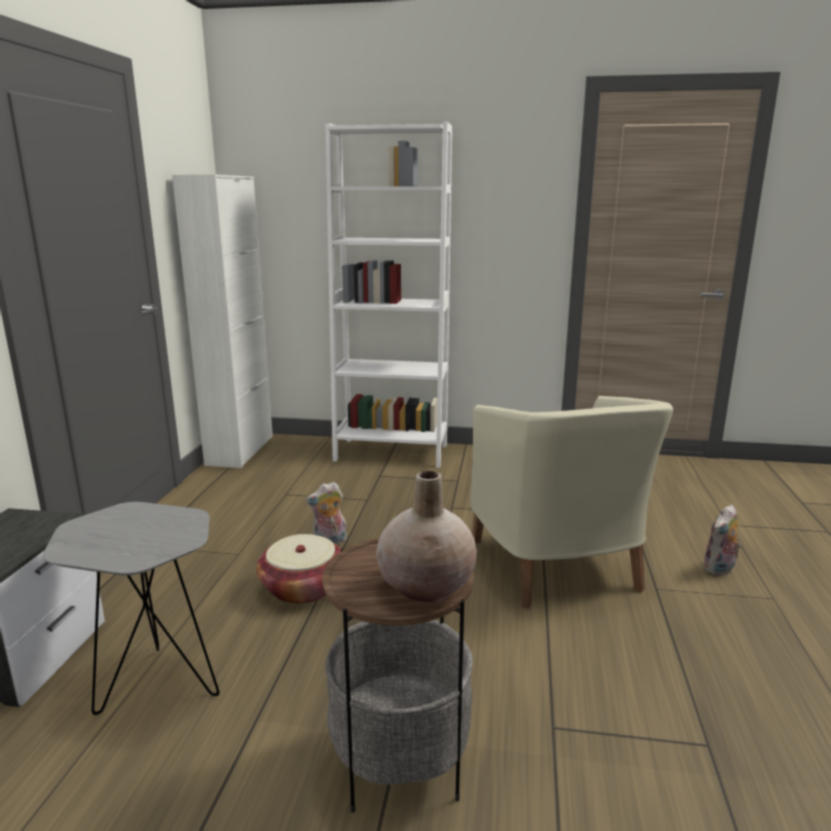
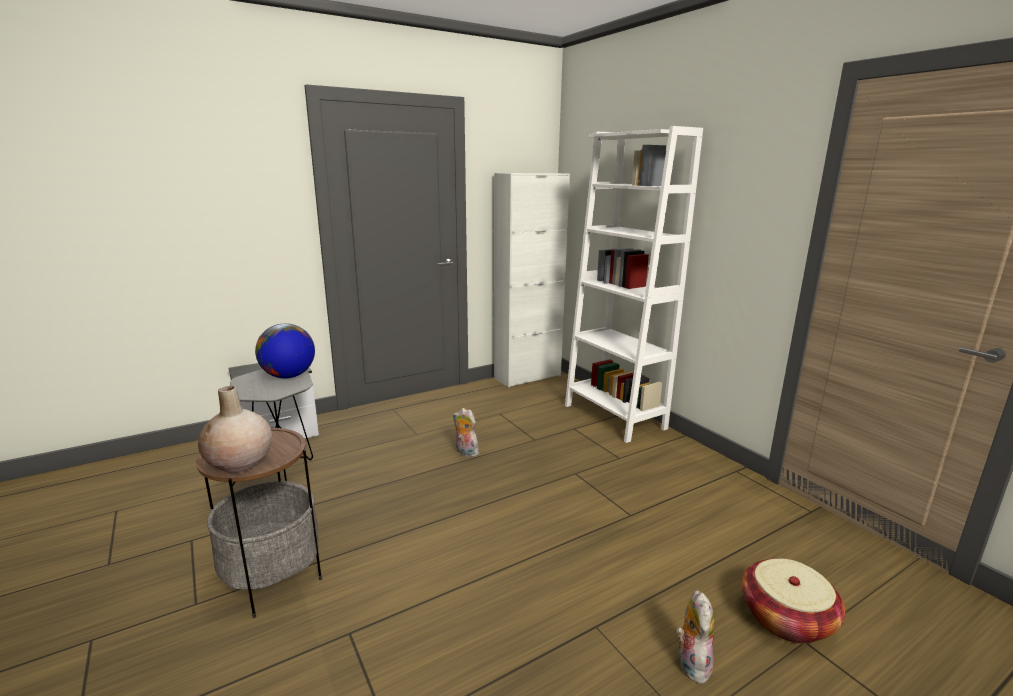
camera: 50 degrees right, 0 degrees up
basket [257,534,341,604] -> basket moved to [741,558,846,644]
beige armchair [470,396,673,609] -> none
plush toy [702,504,742,576] -> plush toy turned 90 degrees clockwise [676,590,714,684]
none -> globe [255,323,315,379]

